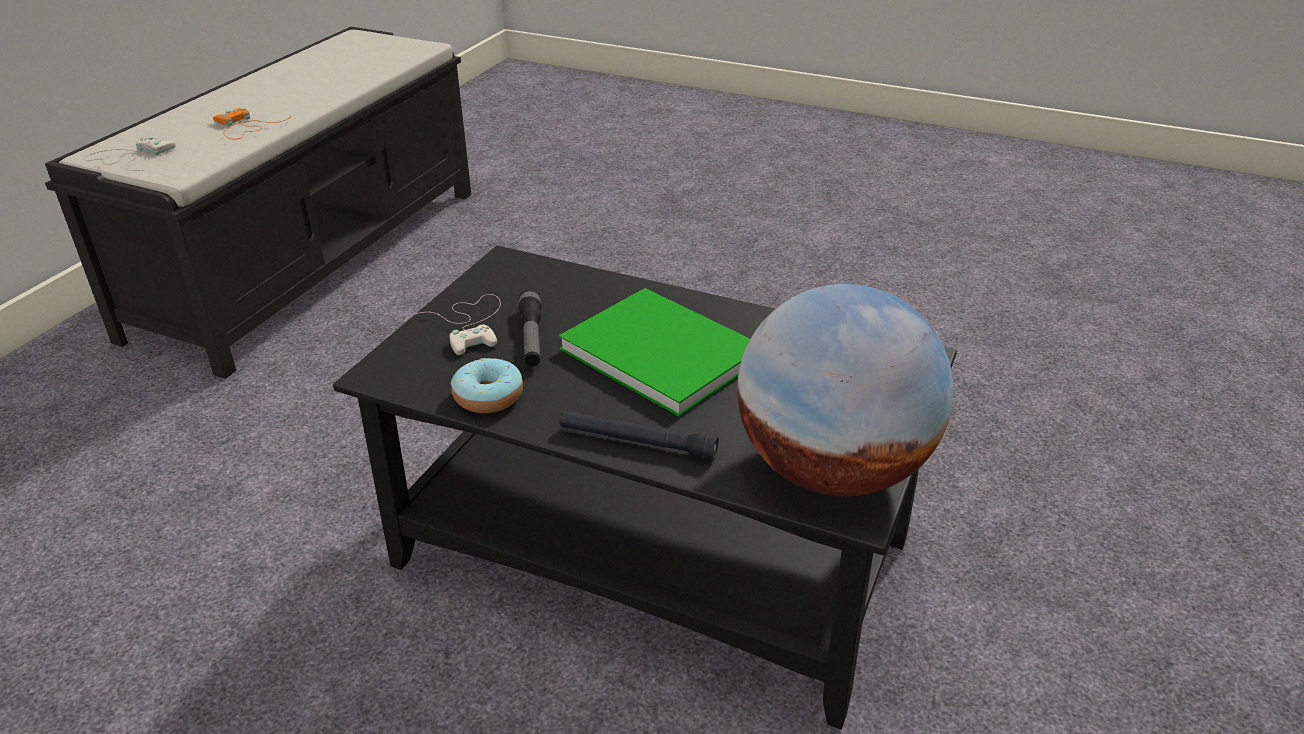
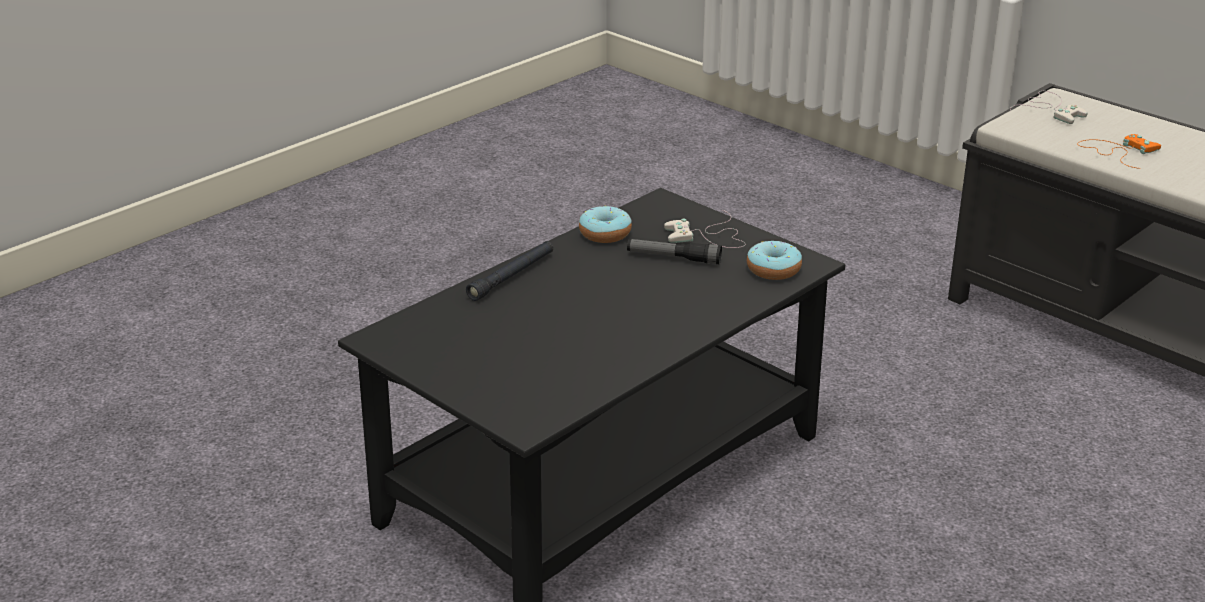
camera: 110 degrees right, 5 degrees down
green book [559,288,750,417] -> none
globe [737,284,953,496] -> none
none -> donut [747,241,802,280]

